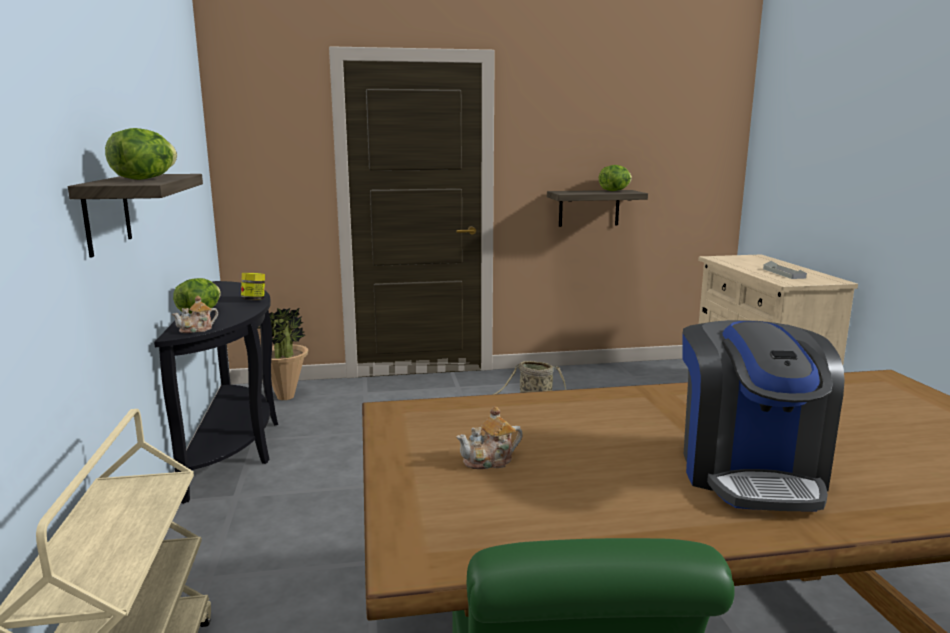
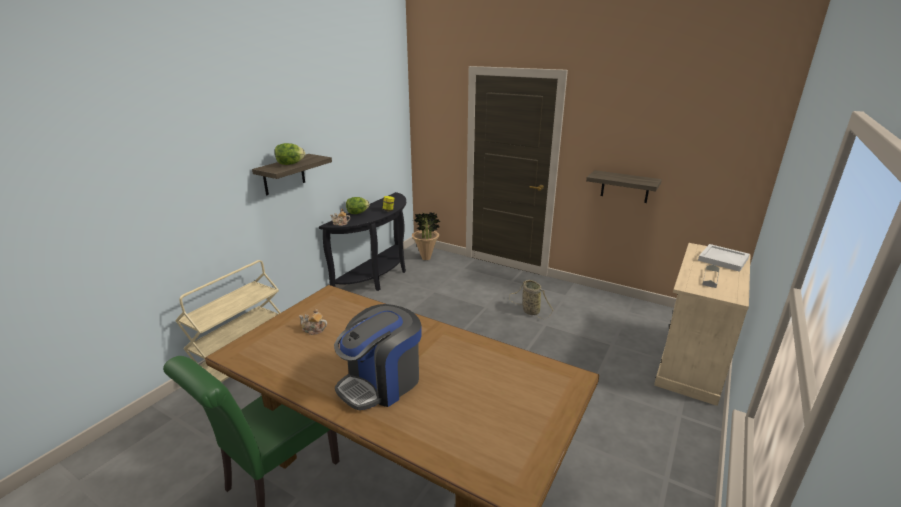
camera: 40 degrees right, 10 degrees up
lettuce [599,165,632,191] -> none
none -> white tray [698,244,750,272]

